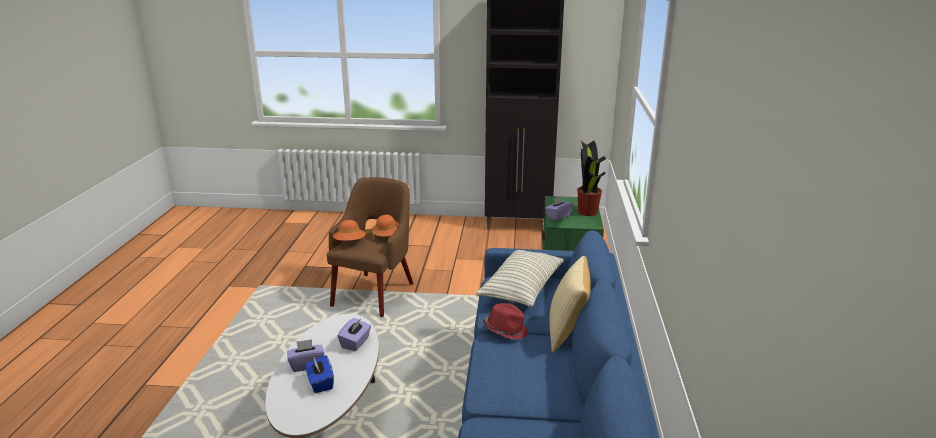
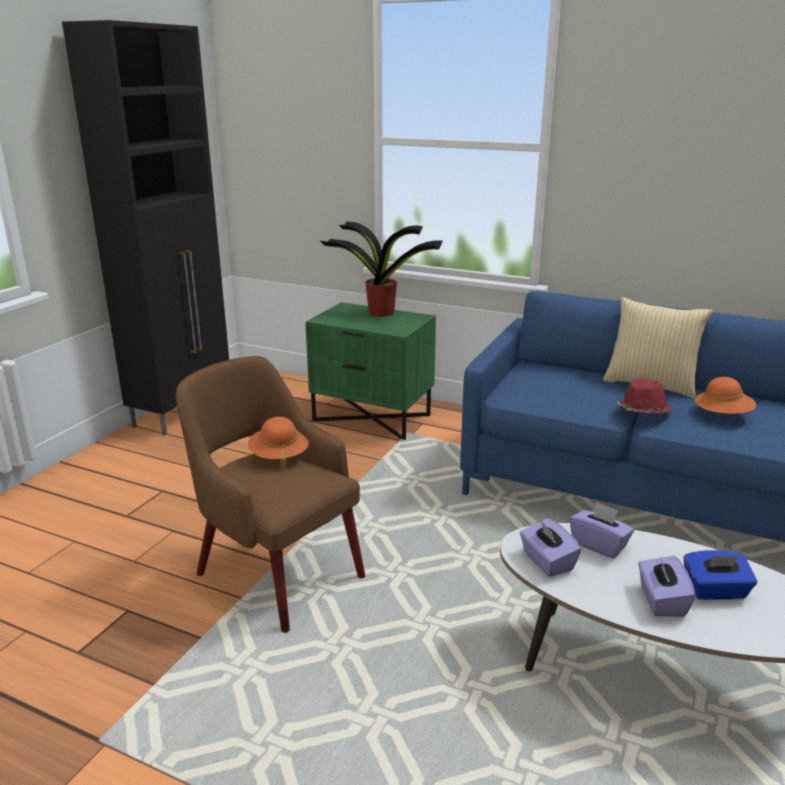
camera: 70 degrees left, 0 degrees up
orange hat [333,220,366,241] -> orange hat moved to [693,377,756,414]
pillow [476,250,564,307] -> none
purple tissue box [545,196,573,221] -> purple tissue box moved to [520,518,581,577]

